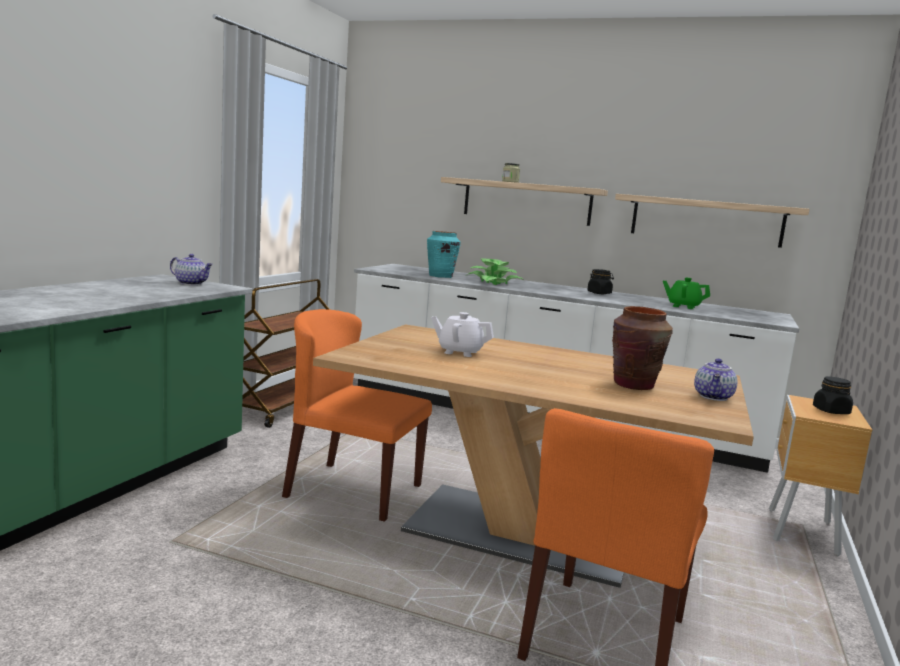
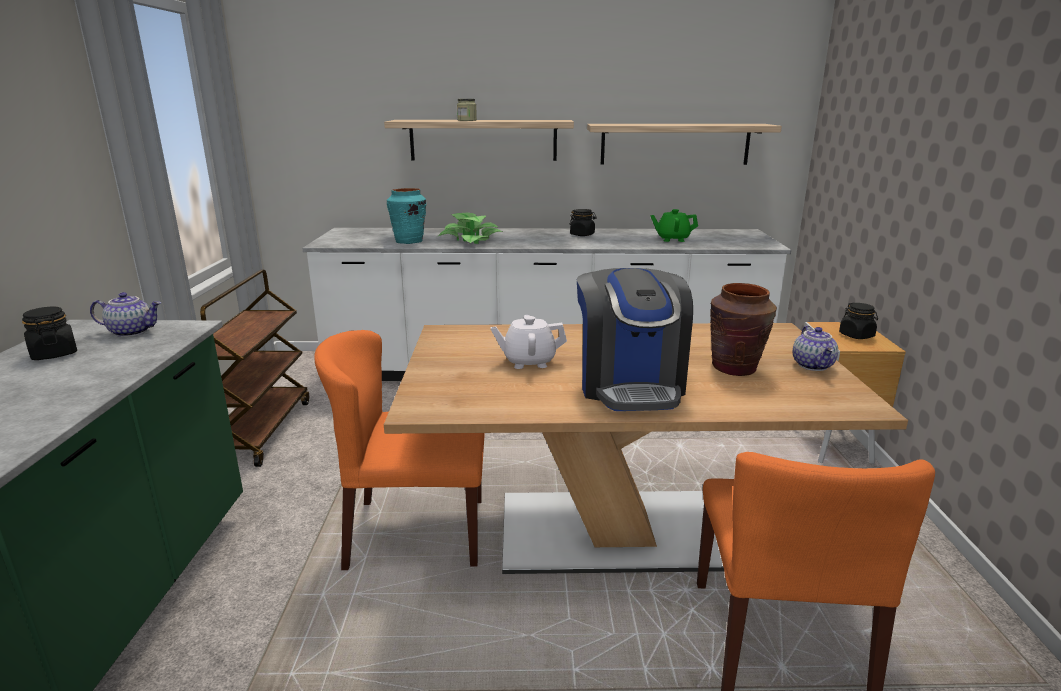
camera: 20 degrees left, 10 degrees up
none -> black jar [22,306,77,360]
none -> coffee machine [577,268,693,411]

